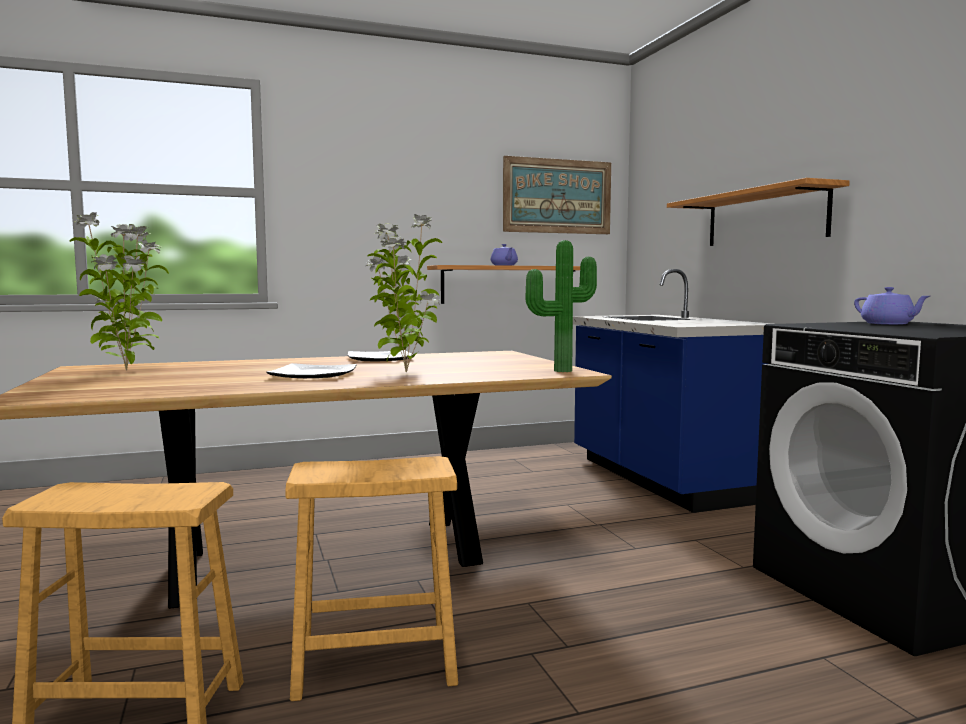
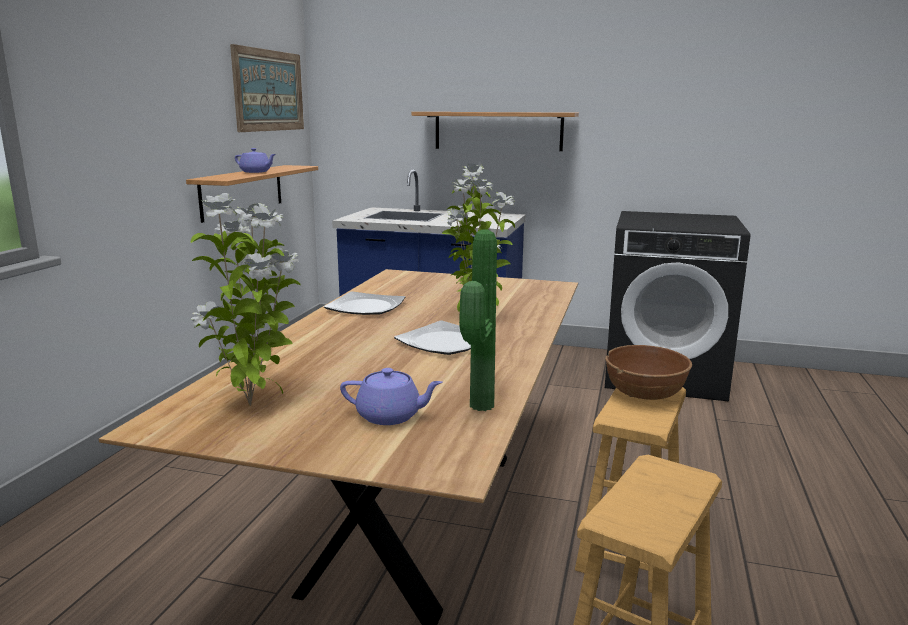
camera: 55 degrees left, 10 degrees up
potted plant [525,240,597,372] -> potted plant moved to [459,229,497,411]
purple teapot [854,287,930,325] -> purple teapot moved to [340,368,443,425]
none -> brown bowl [605,345,692,400]

